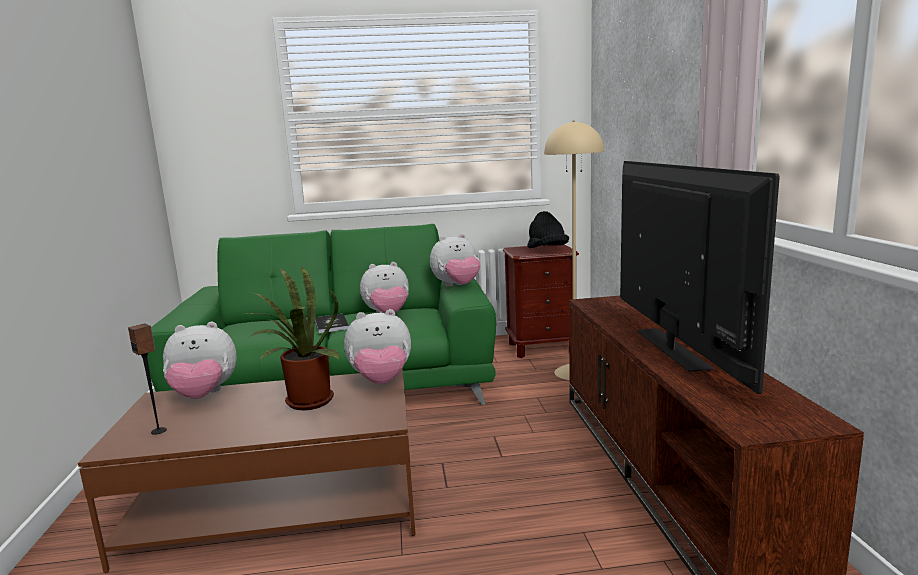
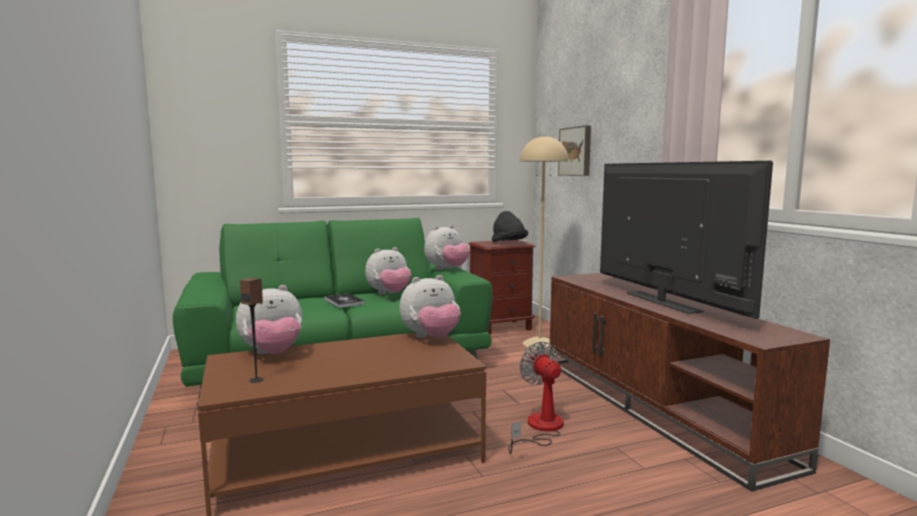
camera: 15 degrees left, 5 degrees down
potted plant [247,265,339,410] -> none
none -> fan [508,341,564,454]
none -> picture [558,125,591,176]

